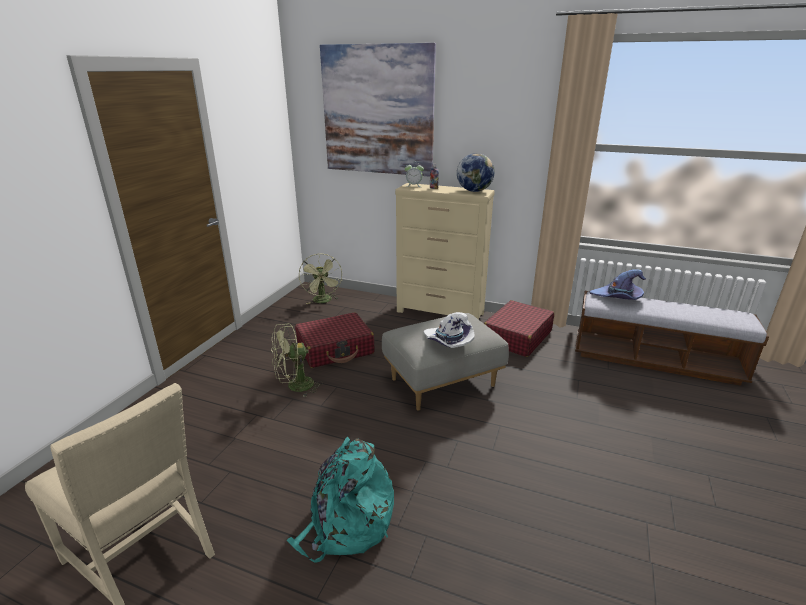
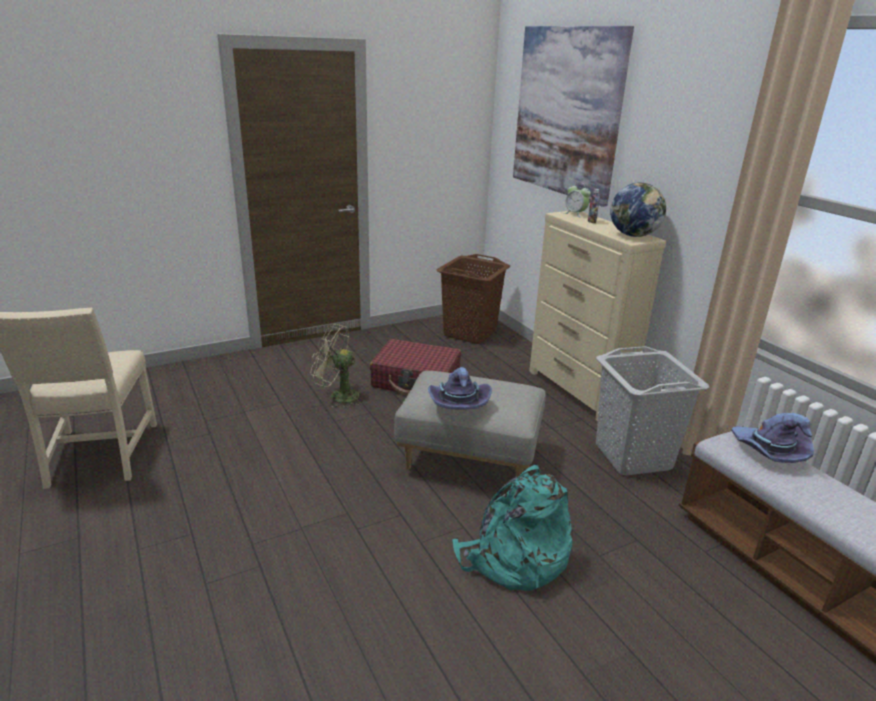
camera: 40 degrees right, 0 degrees up
turquoise backpack [287,437,394,563] -> turquoise backpack moved to [452,465,572,591]
green fan [299,254,342,304] -> brown laundry basket [436,254,510,344]
white hat [424,312,475,348] -> purple hat [428,367,492,410]
red suitcase [484,300,554,357] -> grey laundry basket [596,346,709,476]

